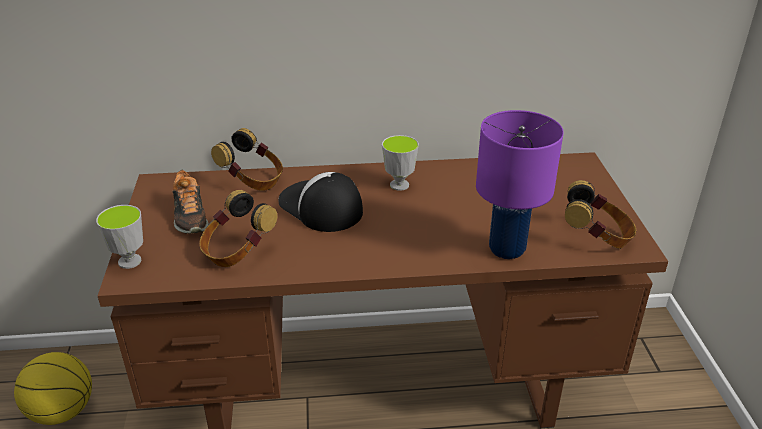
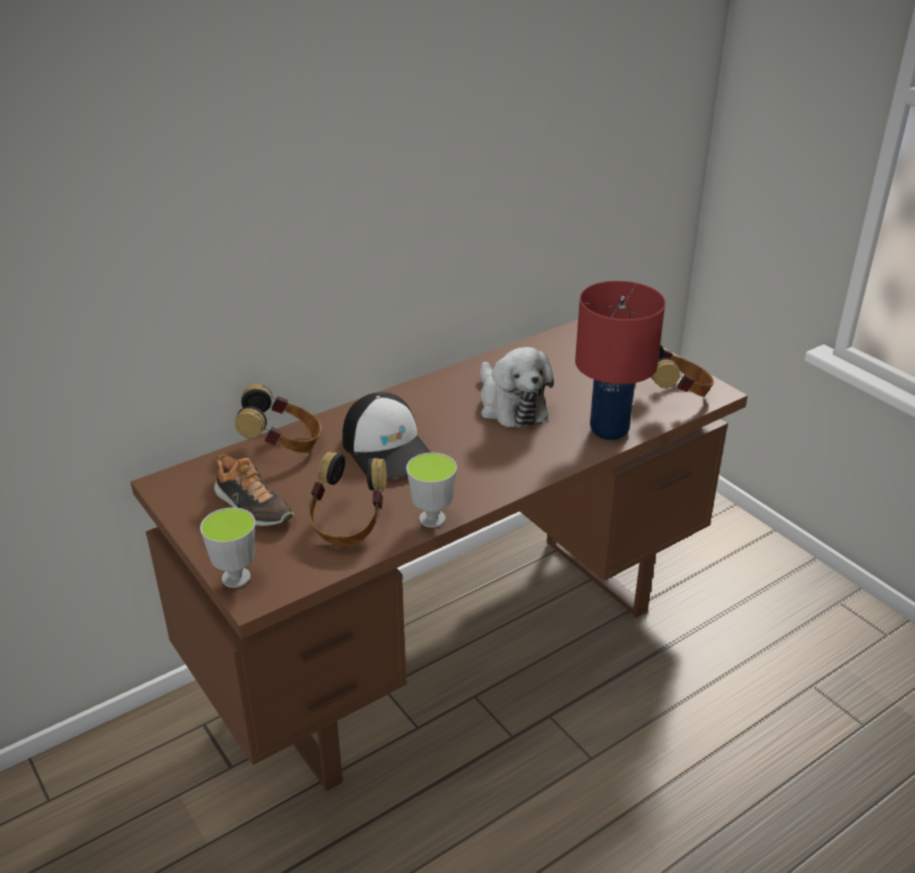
camera: 30 degrees left, 0 degrees up
basketball [14,352,92,425] -> none
cap [278,172,363,232] -> cap turned 135 degrees counterclockwise [342,392,430,480]
cup [382,135,419,191] -> cup moved to [406,452,457,528]
purple table lamp [476,110,564,259] -> red table lamp [575,281,665,440]
none -> plush toy [480,347,554,428]

